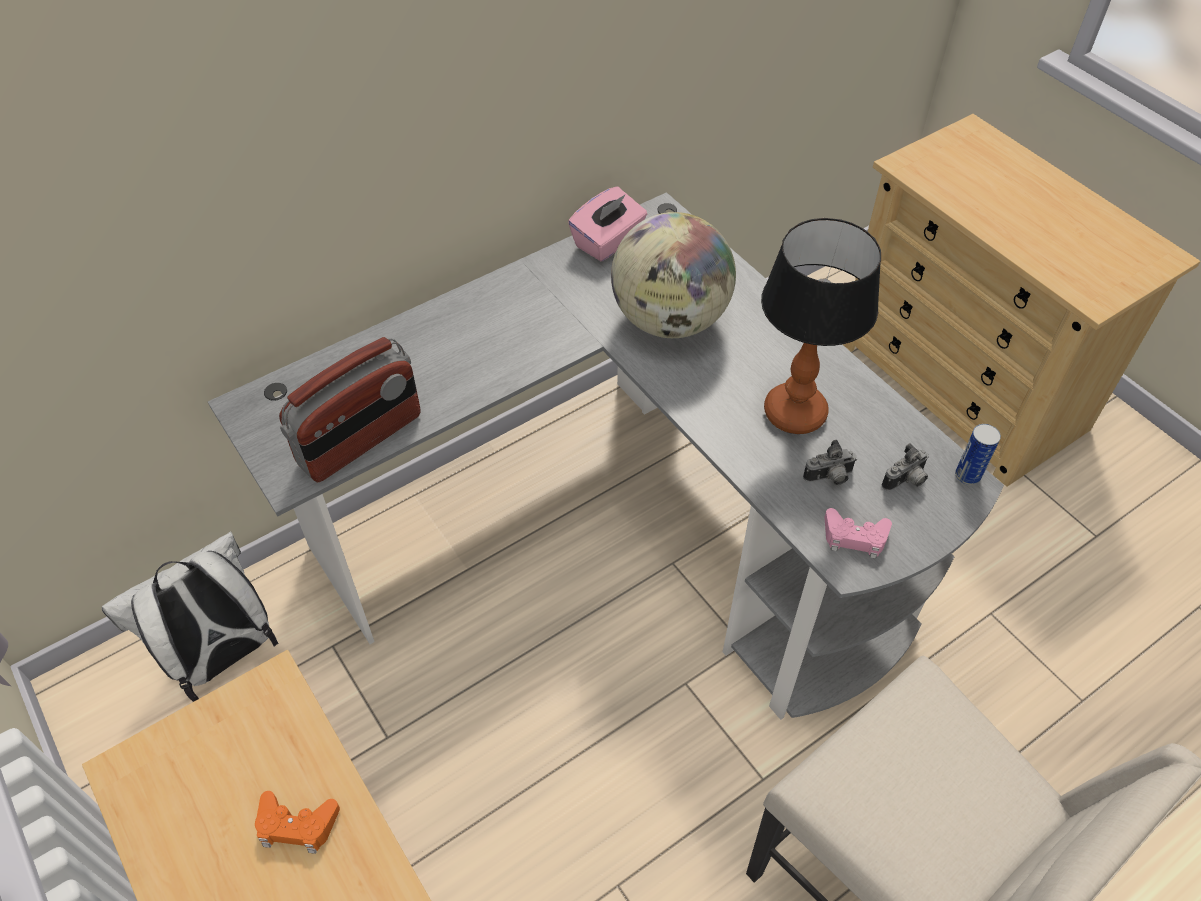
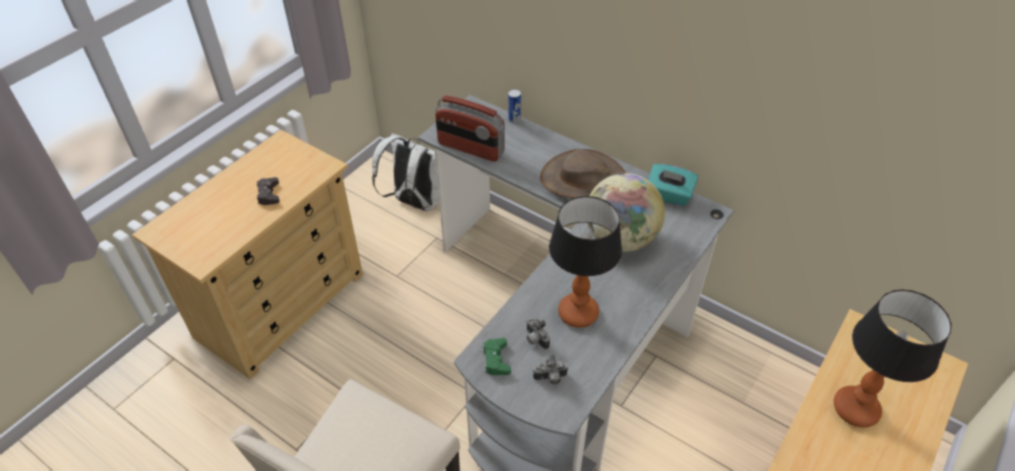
camera: 70 degrees right, 5 degrees down
orange game controller [255,791,340,854] -> black game controller [257,177,280,205]
pink tissue box [568,187,647,261] -> turquoise tissue box [648,164,698,206]
pink game controller [825,508,892,559] -> green game controller [482,338,511,375]
camera [882,443,929,491] -> camera turned 45 degrees counterclockwise [533,355,568,384]
can [955,424,1001,485] -> can moved to [508,89,521,123]
none -> brown hat [540,149,626,198]
none -> table lamp [834,290,952,427]

